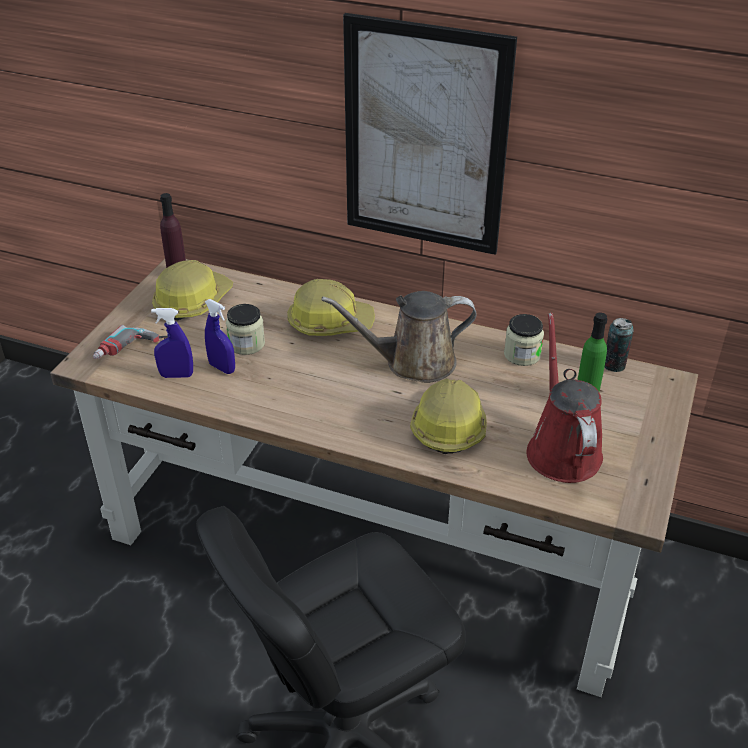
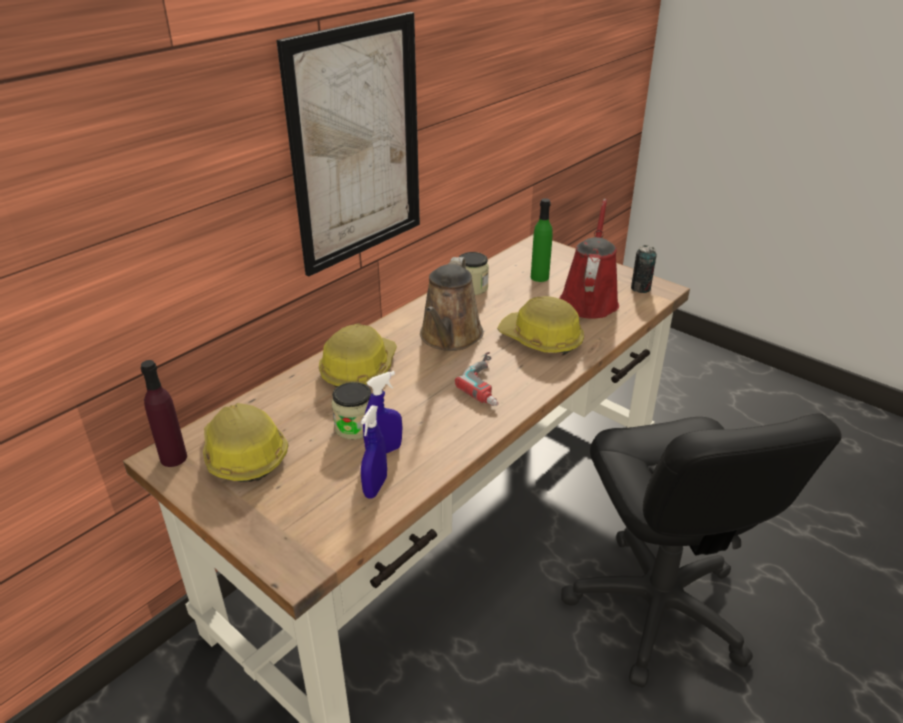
camera: 70 degrees left, 5 degrees down
power drill [93,325,168,359] -> power drill moved to [455,352,498,406]
red watering can [527,313,603,483] -> red watering can turned 90 degrees clockwise [559,199,619,318]
can [605,318,634,372] -> can moved to [631,245,657,293]

